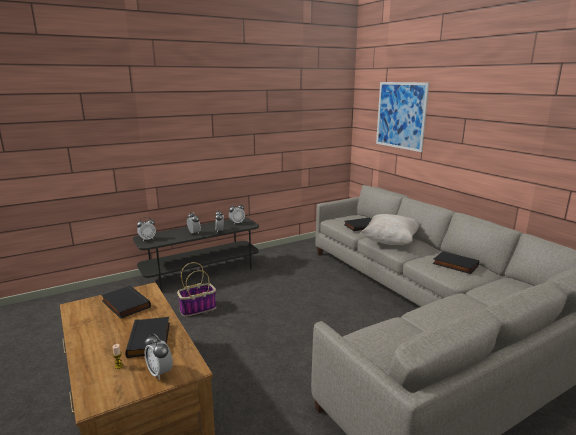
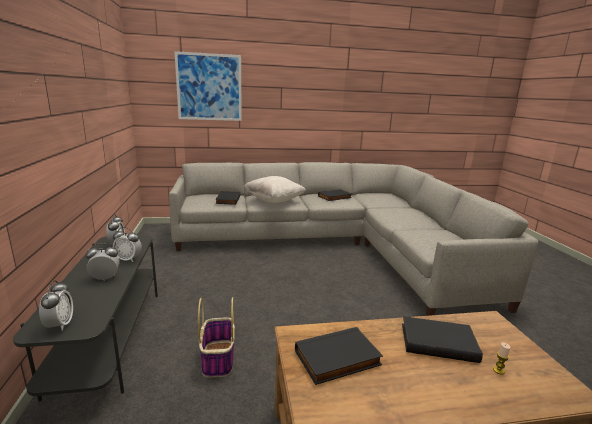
camera: 70 degrees left, 0 degrees up
alarm clock [144,333,173,380] -> none

